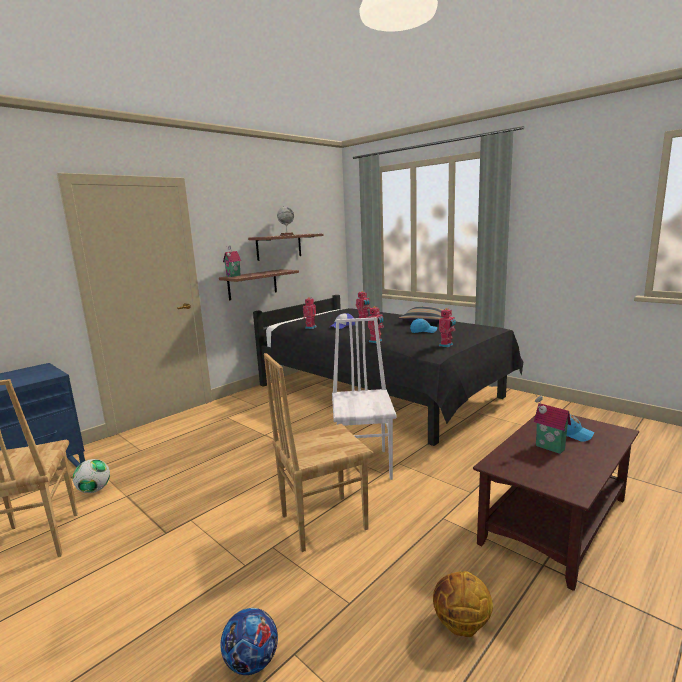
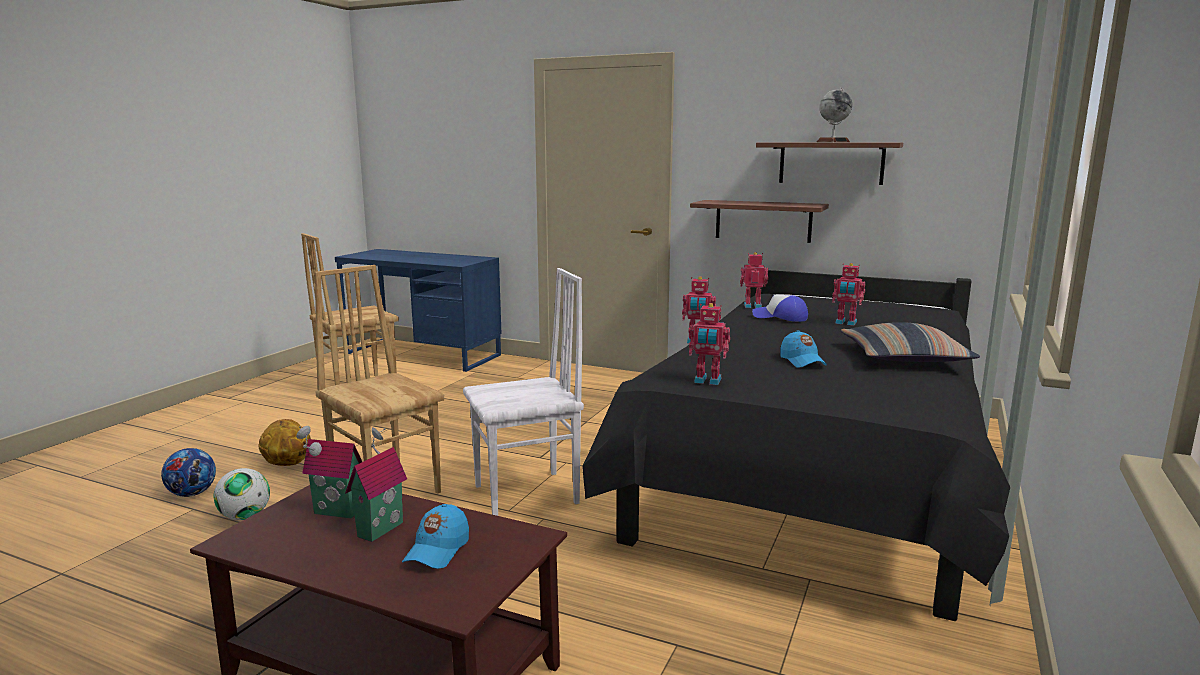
camera: 70 degrees right, 0 degrees up
football [73,459,110,493] -> football moved to [214,468,270,520]
toy house [223,246,241,277] -> toy house moved to [296,426,362,519]
basketball [433,571,493,637] -> basketball moved to [259,419,311,466]

